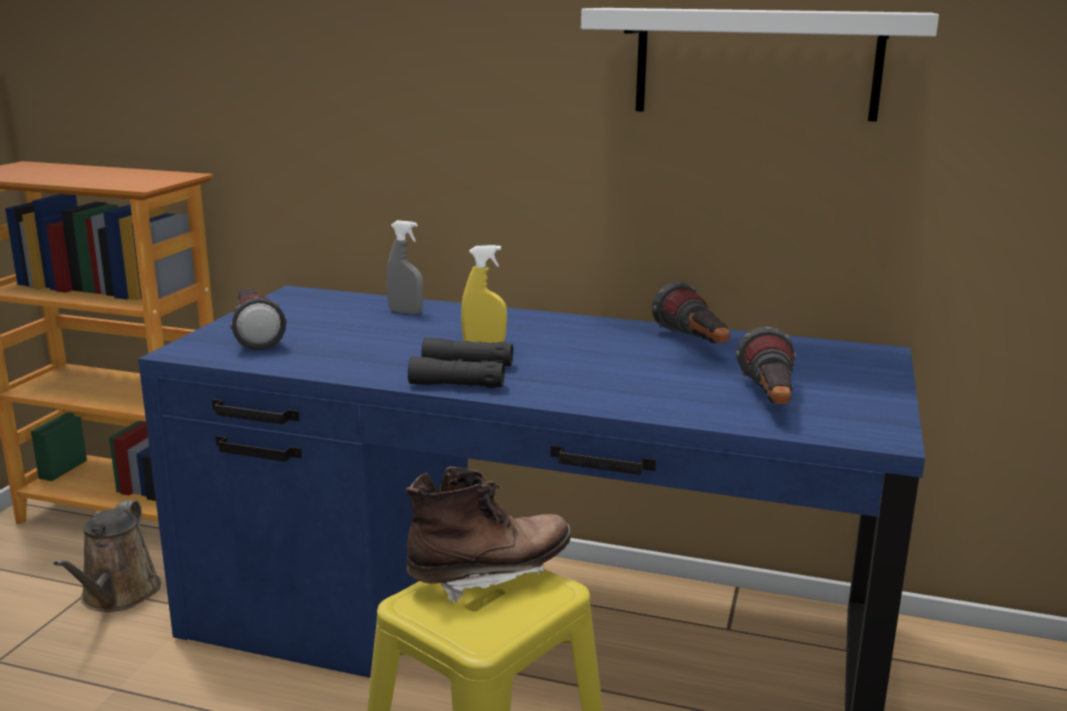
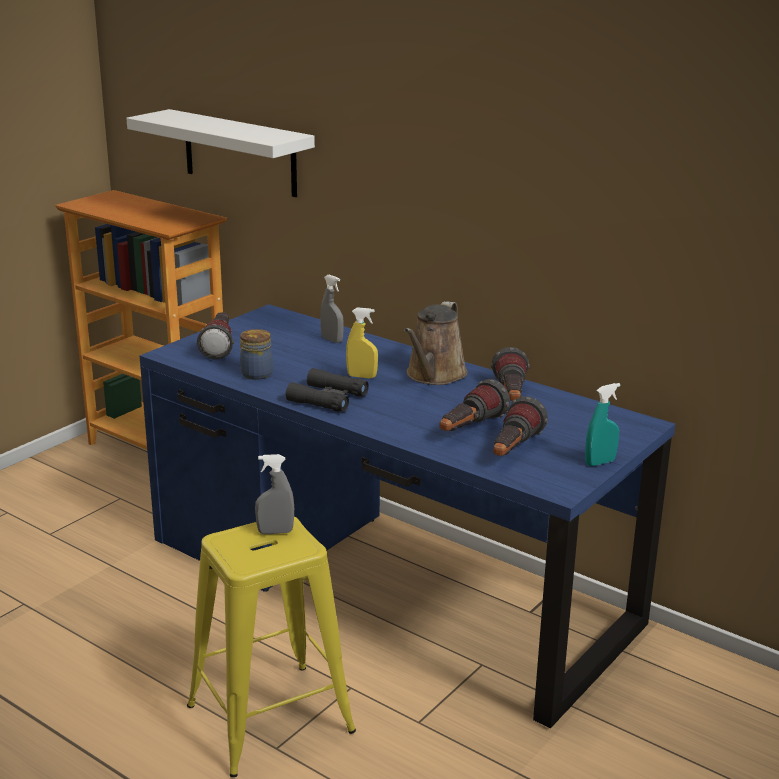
camera: 20 degrees right, 5 degrees up
brown watering can [53,500,161,612] -> brown watering can moved to [404,301,468,385]
brown boot [405,467,571,603] -> grey spray bottle [255,454,294,534]
white shelf [581,8,939,122] -> white shelf moved to [126,109,315,197]
none -> jar [240,329,273,380]
none -> flashlight [440,379,510,431]
none -> turquoise spray bottle [585,383,620,466]

